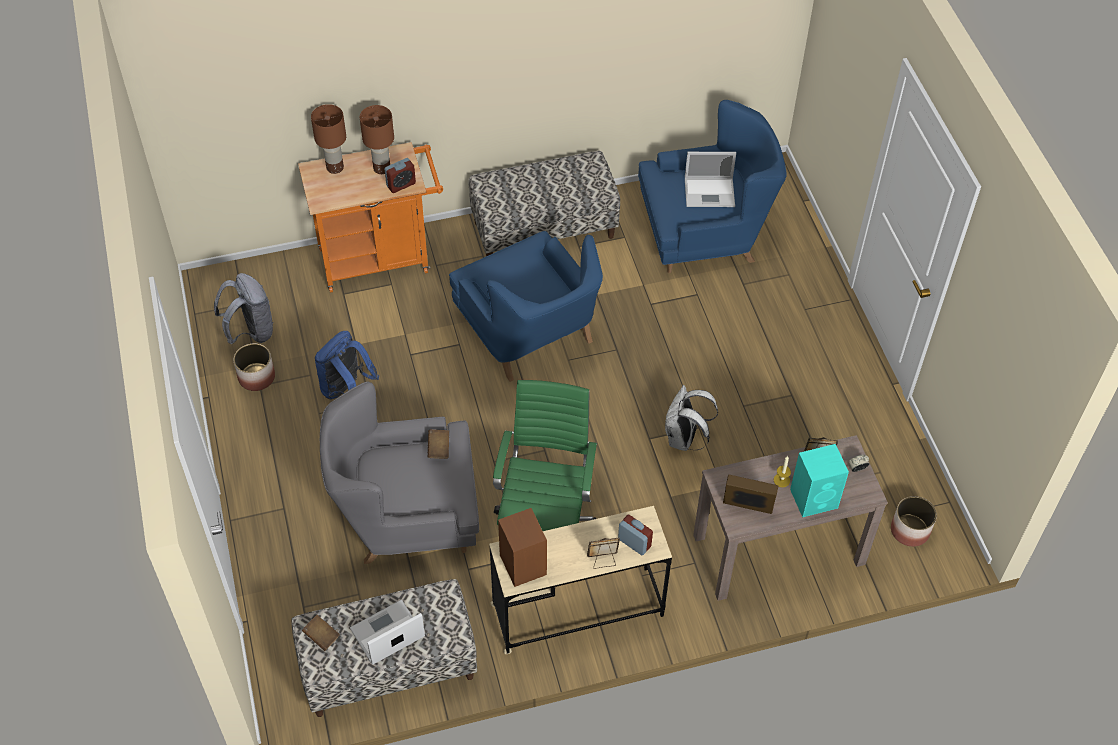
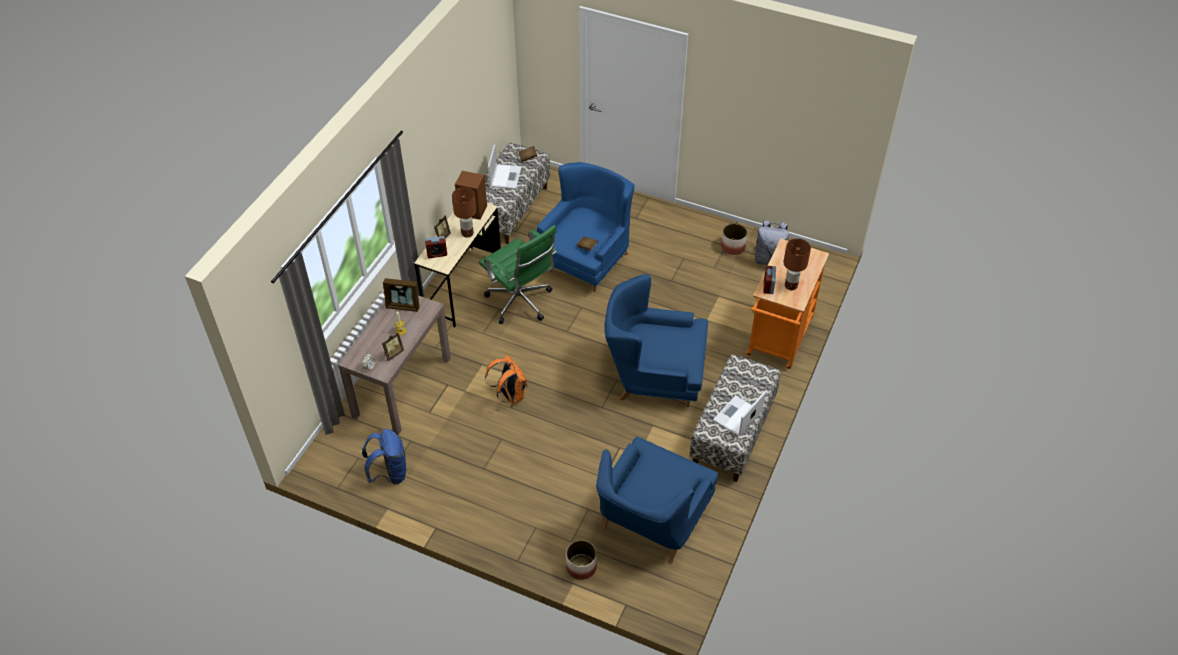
camera: 130 degrees right, 5 degrees down
brown table lamp [311,104,346,174] -> brown table lamp moved to [452,187,476,237]
blue backpack [315,331,379,399] -> blue backpack moved to [362,429,407,485]
grey armchair [320,381,479,564] -> blue armchair [529,162,635,292]
white backpack [665,385,718,451] -> orange backpack [485,355,528,404]
laptop [685,152,736,207] -> laptop moved to [713,392,766,436]
picture frame [723,475,778,514] -> picture frame turned 45 degrees clockwise [383,278,419,312]
turquoise speaker [790,444,849,517] -> none
planter [891,496,937,547] -> planter moved to [566,540,597,580]

